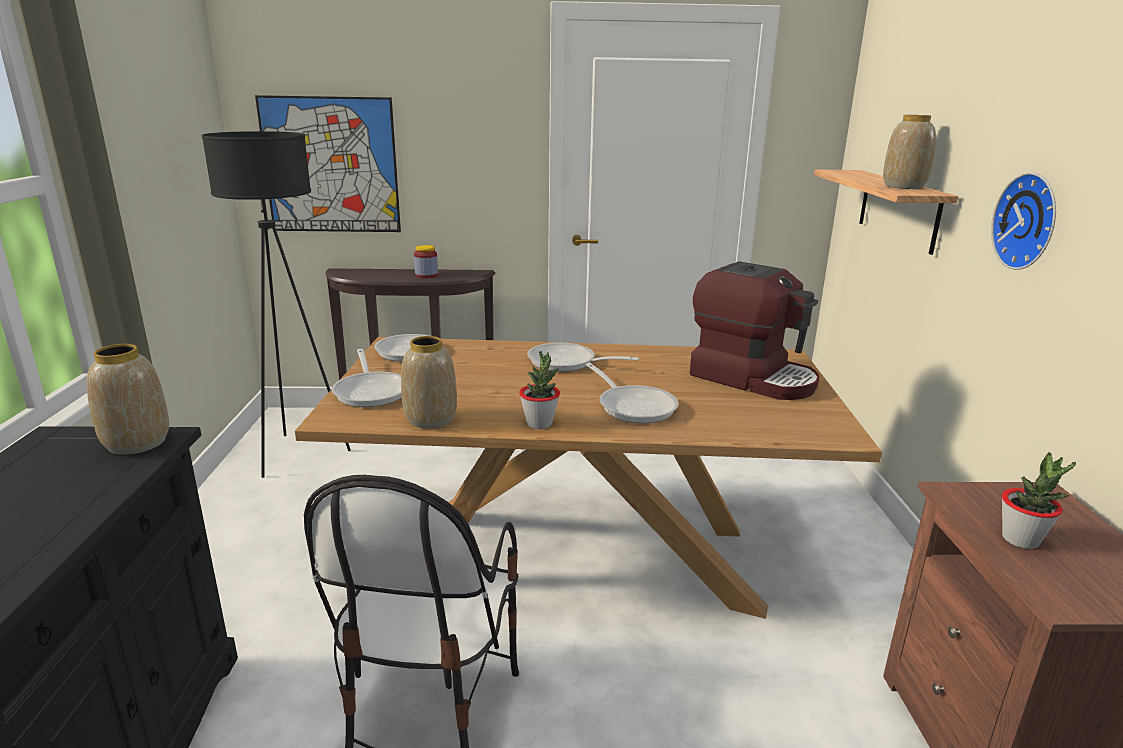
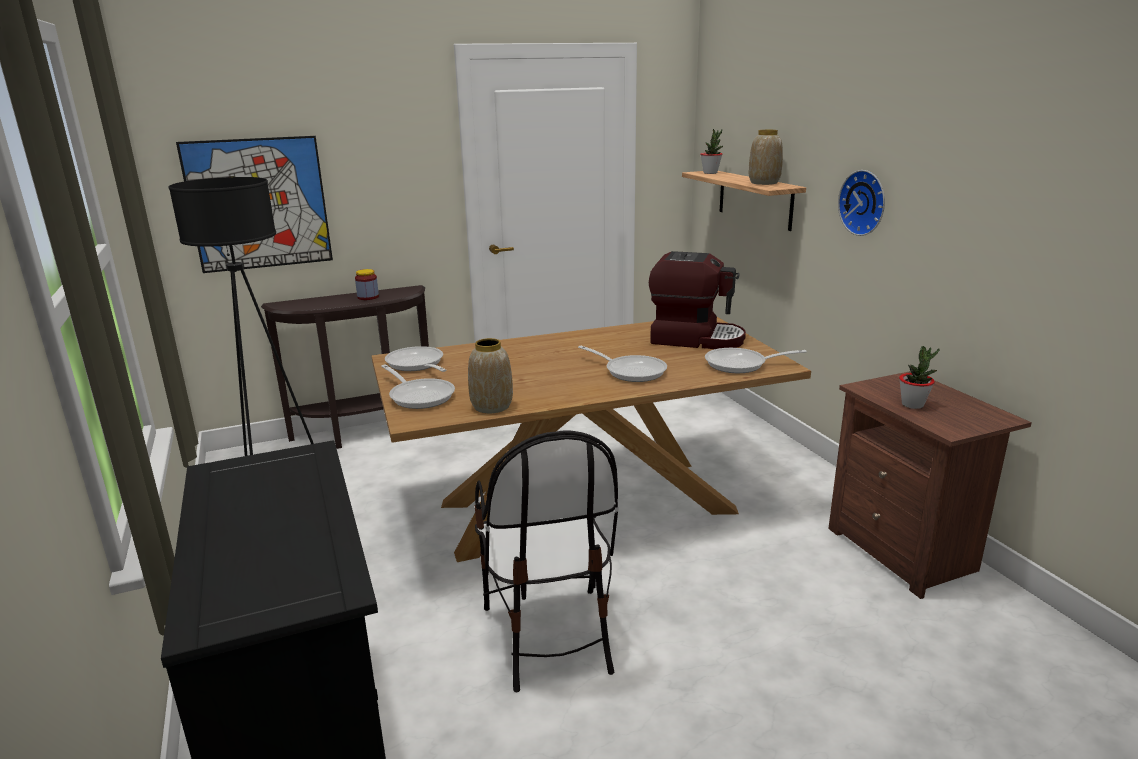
camera: 20 degrees left, 0 degrees up
vase [86,344,169,455] -> none
potted plant [519,351,560,429] -> potted plant moved to [700,129,723,174]
frying pan [527,342,639,372] -> frying pan moved to [705,348,807,373]

